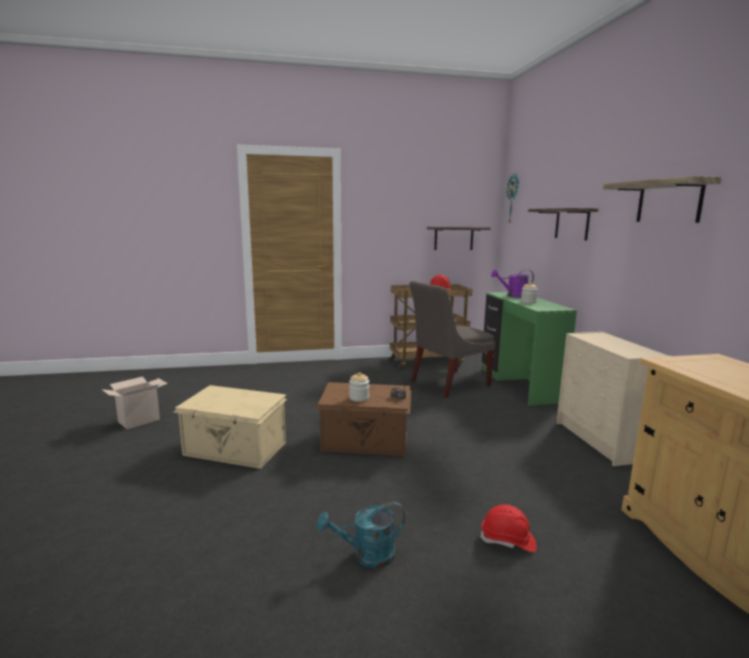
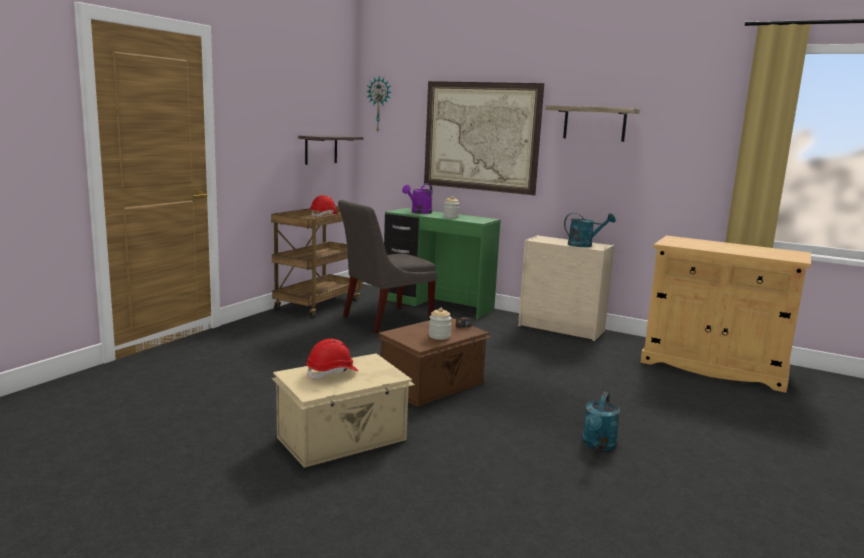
camera: 50 degrees left, 0 degrees up
cardboard box [101,377,168,429] -> none
grey chair [409,281,495,398] -> grey chair turned 45 degrees clockwise [338,200,437,333]
red hard hat [480,504,537,552] -> red hard hat moved to [306,339,358,379]
shelf [528,208,598,241] -> picture [424,81,544,195]
none -> turquoise watering can [564,213,616,247]

